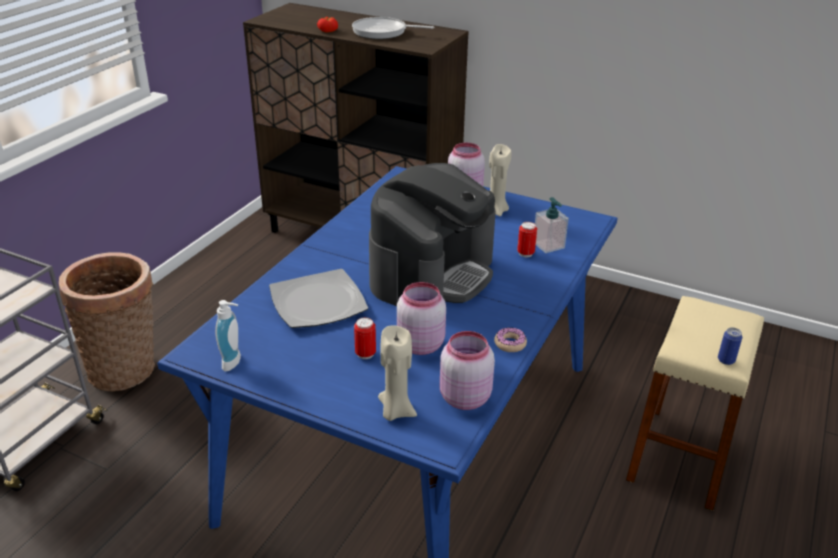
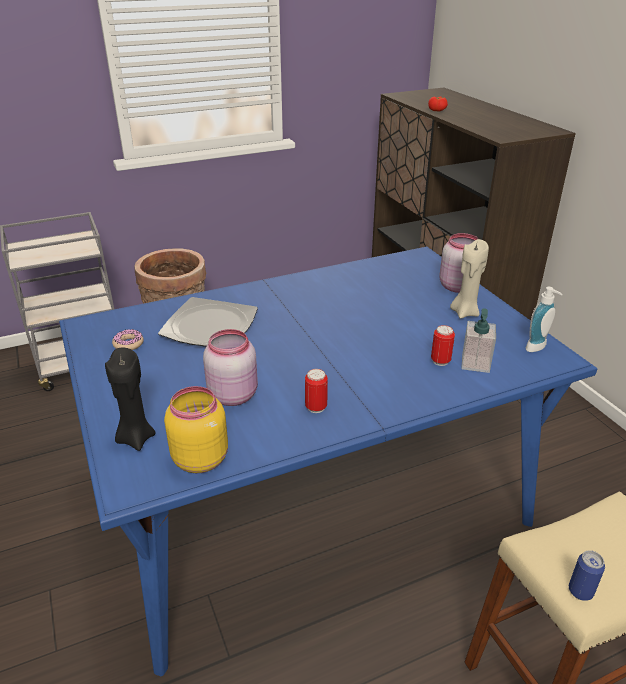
camera: 40 degrees right, 0 degrees up
soap dispenser [215,300,241,371] -> soap dispenser moved to [526,287,563,352]
frying pan [352,17,434,39] -> none
can [354,317,376,359] -> can moved to [305,369,328,413]
coffee machine [369,163,496,306] -> none
beige candle [378,325,417,421] -> black candle [105,348,155,451]
pink jar [440,331,495,410] -> yellow jar [164,386,228,473]
donut [494,328,527,352] -> donut moved to [112,329,144,350]

